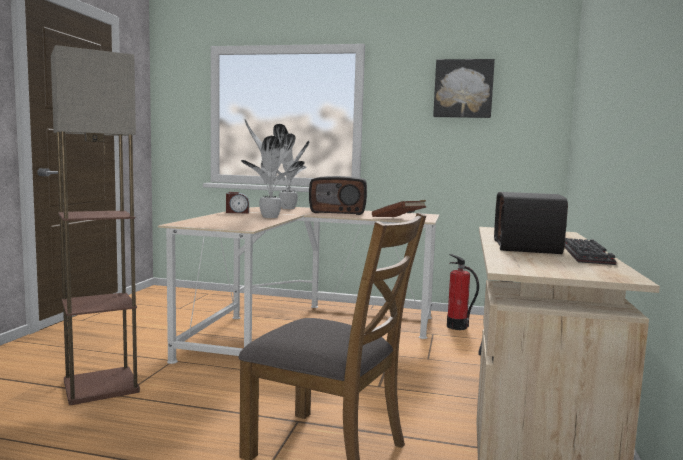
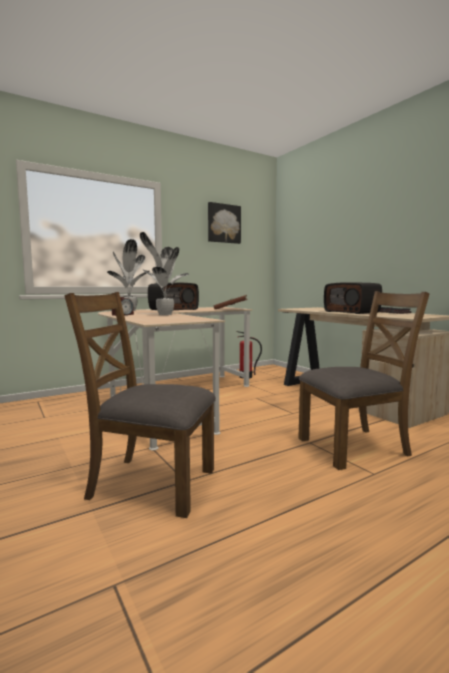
camera: 45 degrees left, 0 degrees up
floor lamp [51,45,140,405] -> brown chair [64,292,216,518]

